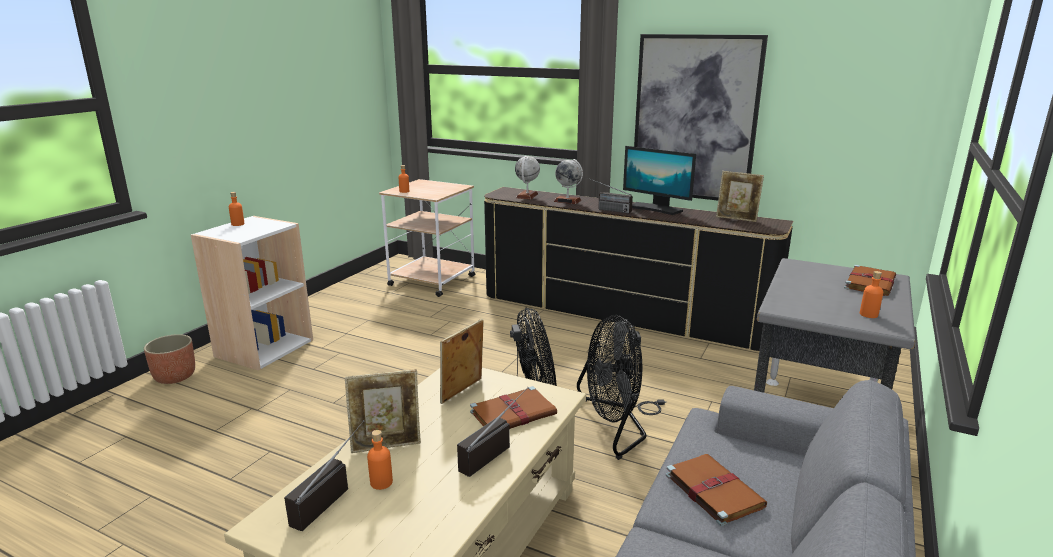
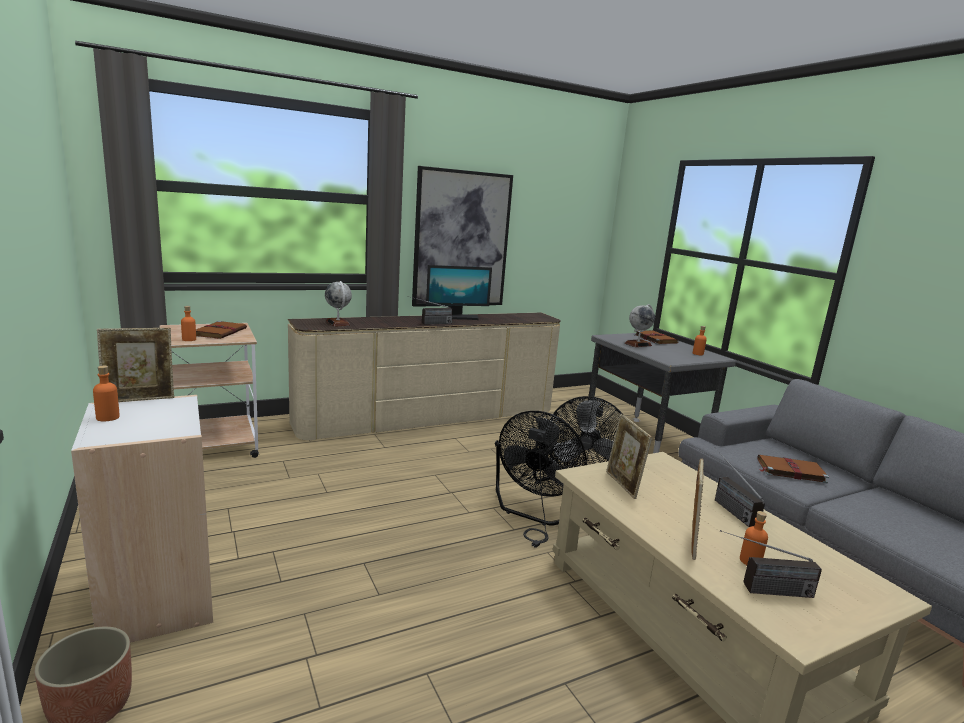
camera: 55 degrees left, 5 degrees down
radio [284,420,364,531] -> radio turned 60 degrees counterclockwise [720,530,822,598]
brown book [470,386,557,429] -> brown book moved to [196,321,247,339]
black cabinet [484,187,793,351] -> beige cabinet [288,313,561,440]
globe [554,159,583,204] -> globe moved to [624,304,655,347]
picture frame [716,171,764,222] -> picture frame moved to [97,328,174,402]

